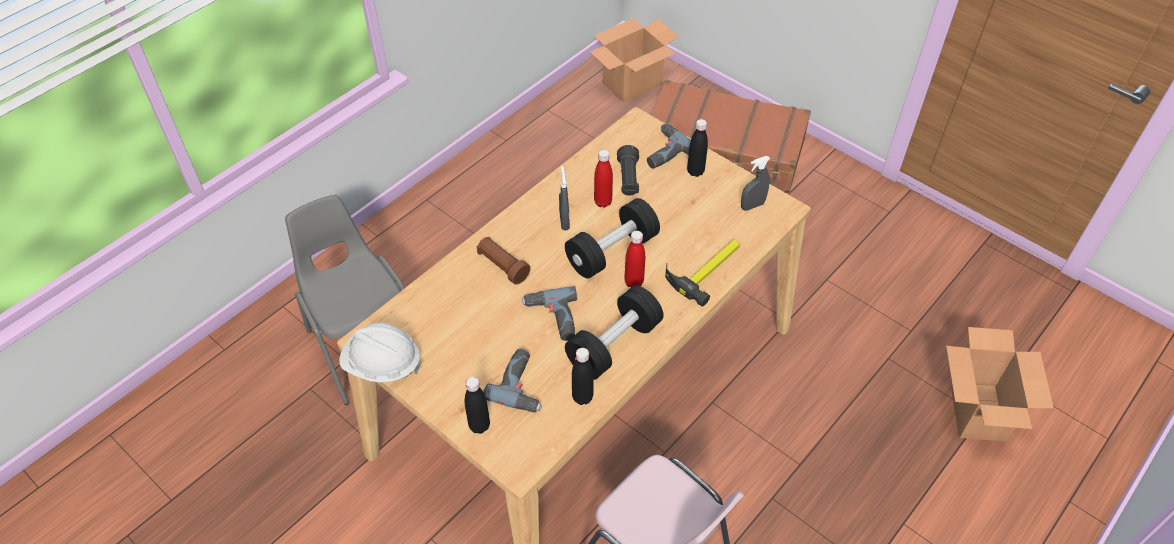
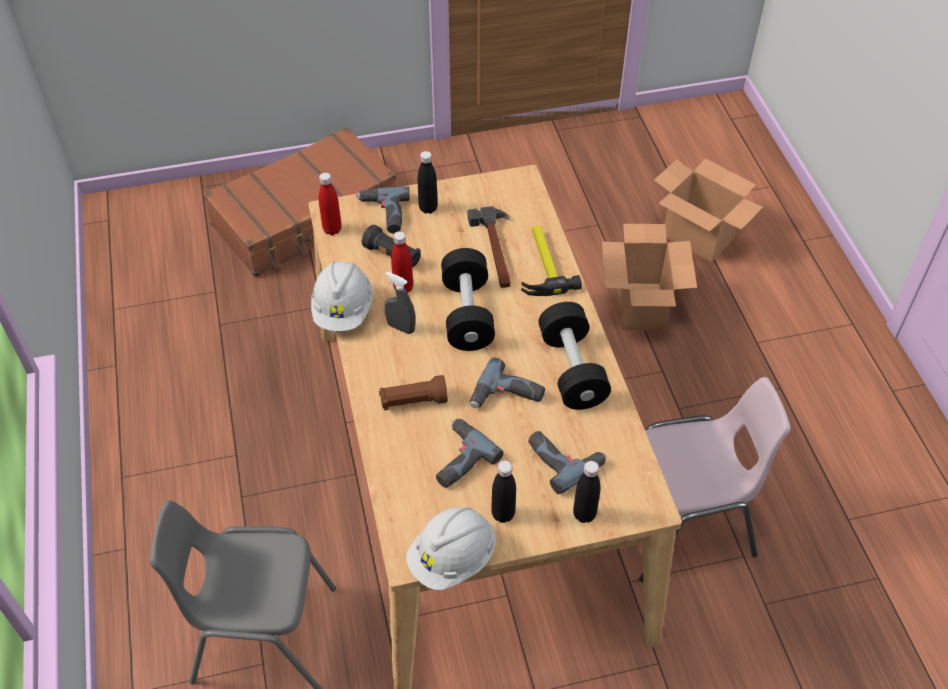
camera: 55 degrees left, 0 degrees up
black bottle [572,348,593,405] -> black bottle moved to [491,461,516,523]
cardboard box [589,18,679,103] -> cardboard box moved to [602,224,697,331]
red bottle [624,231,645,287] -> red bottle moved to [319,172,342,235]
grey spray bottle [741,156,770,211] -> none
none -> white hard hat [311,262,373,331]
none -> power drill [436,419,504,488]
none -> hammer [468,206,510,288]

